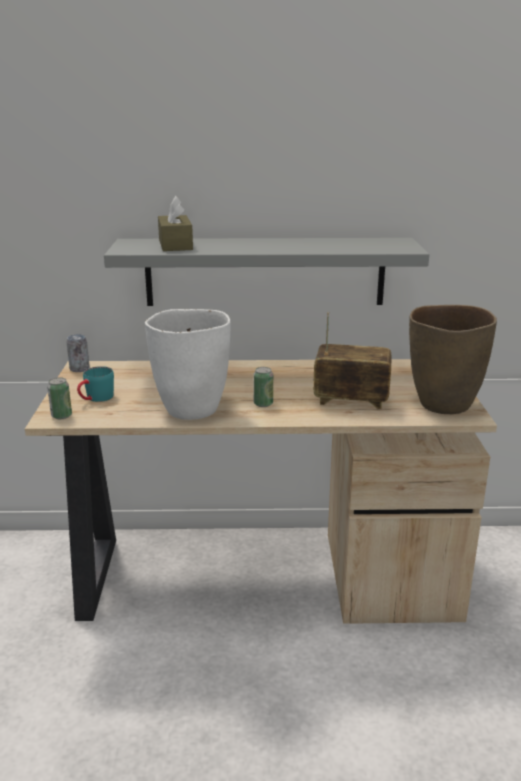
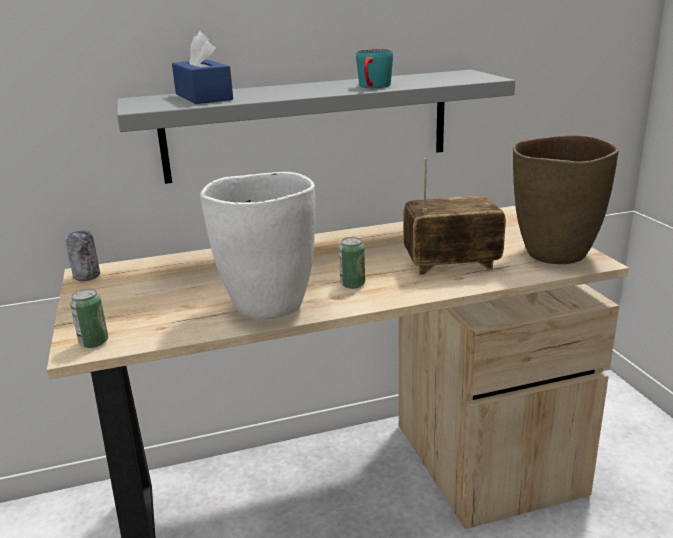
camera: 15 degrees left, 0 degrees up
turquoise mug [77,366,114,402] -> turquoise mug moved to [356,49,393,88]
brown tissue box [158,196,193,251] -> blue tissue box [172,31,233,104]

